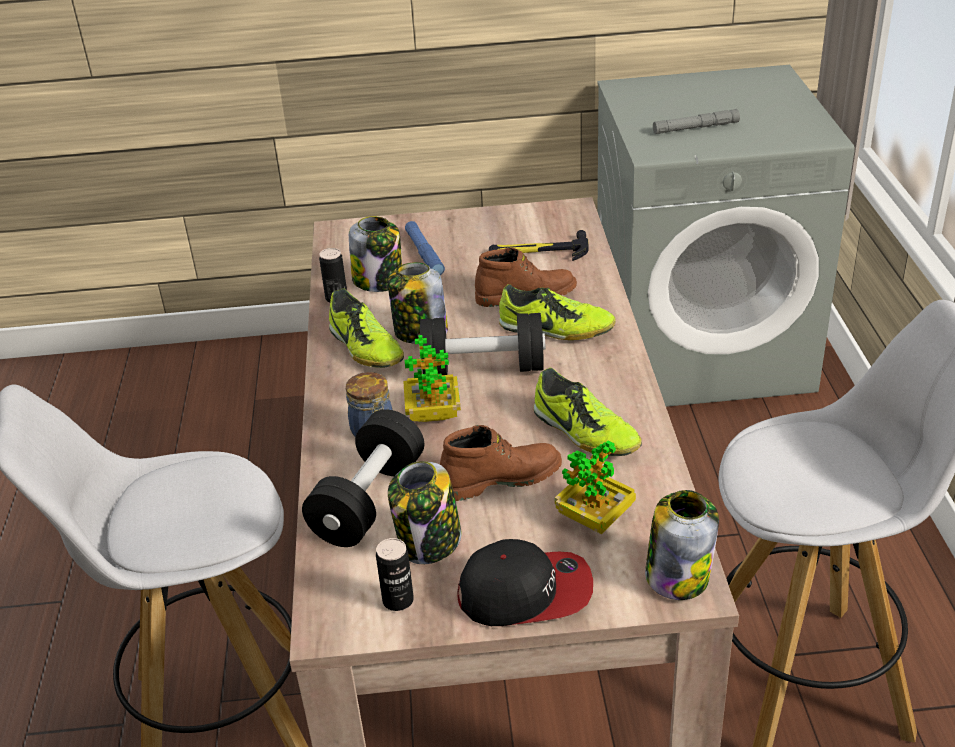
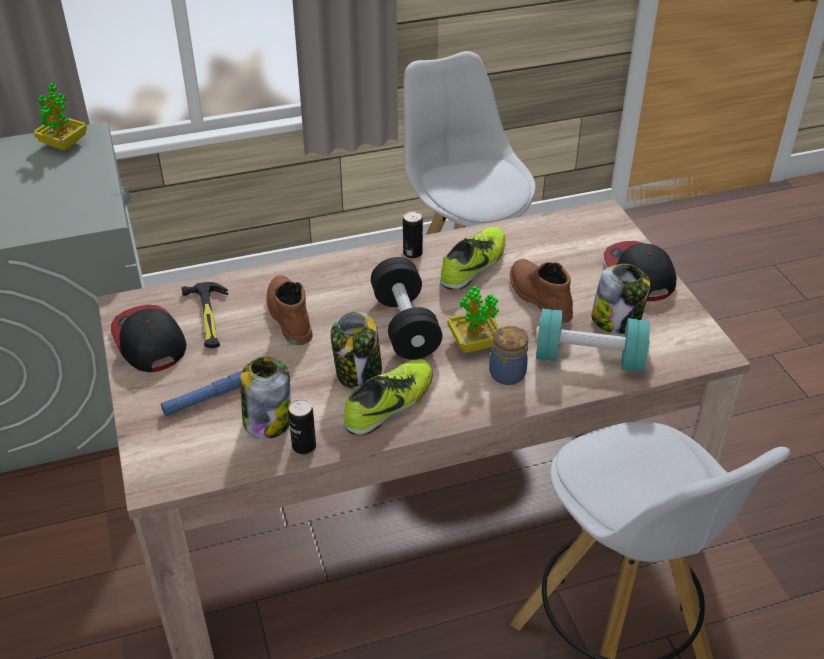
camera: 105 degrees left, 5 degrees up
black dumbbell [302,409,424,547] -> turquoise dumbbell [535,308,650,372]
can [376,538,414,611] -> can moved to [403,211,423,259]
shoe [499,284,616,340] -> none
potted plant [555,440,636,534] -> potted plant moved to [34,83,87,150]
jar [645,490,719,600] -> none
grey flashlight [653,109,740,134] -> none
none -> cap [111,305,186,372]

